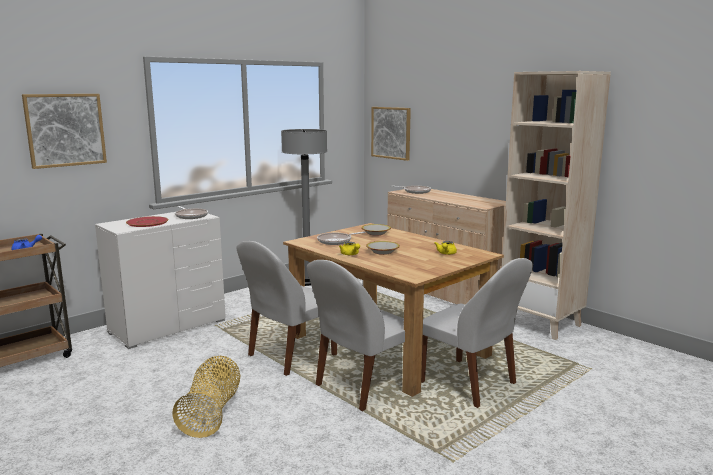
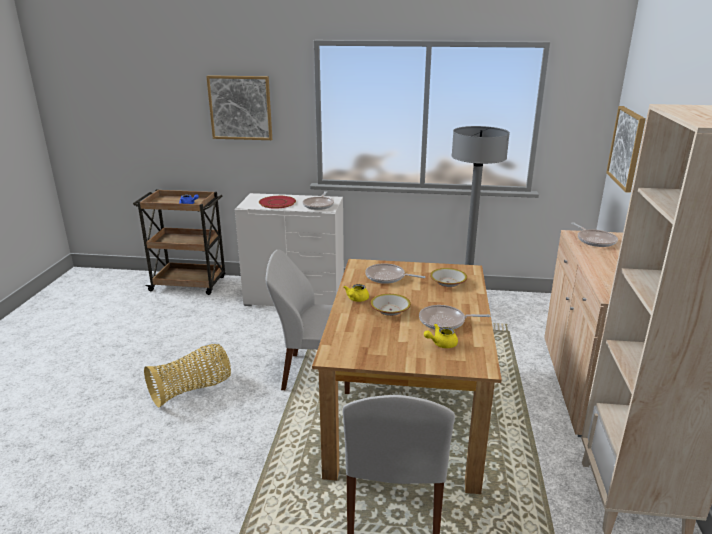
camera: 50 degrees right, 10 degrees up
white chair [307,260,405,411] -> none
none -> frying pan [419,305,491,330]

